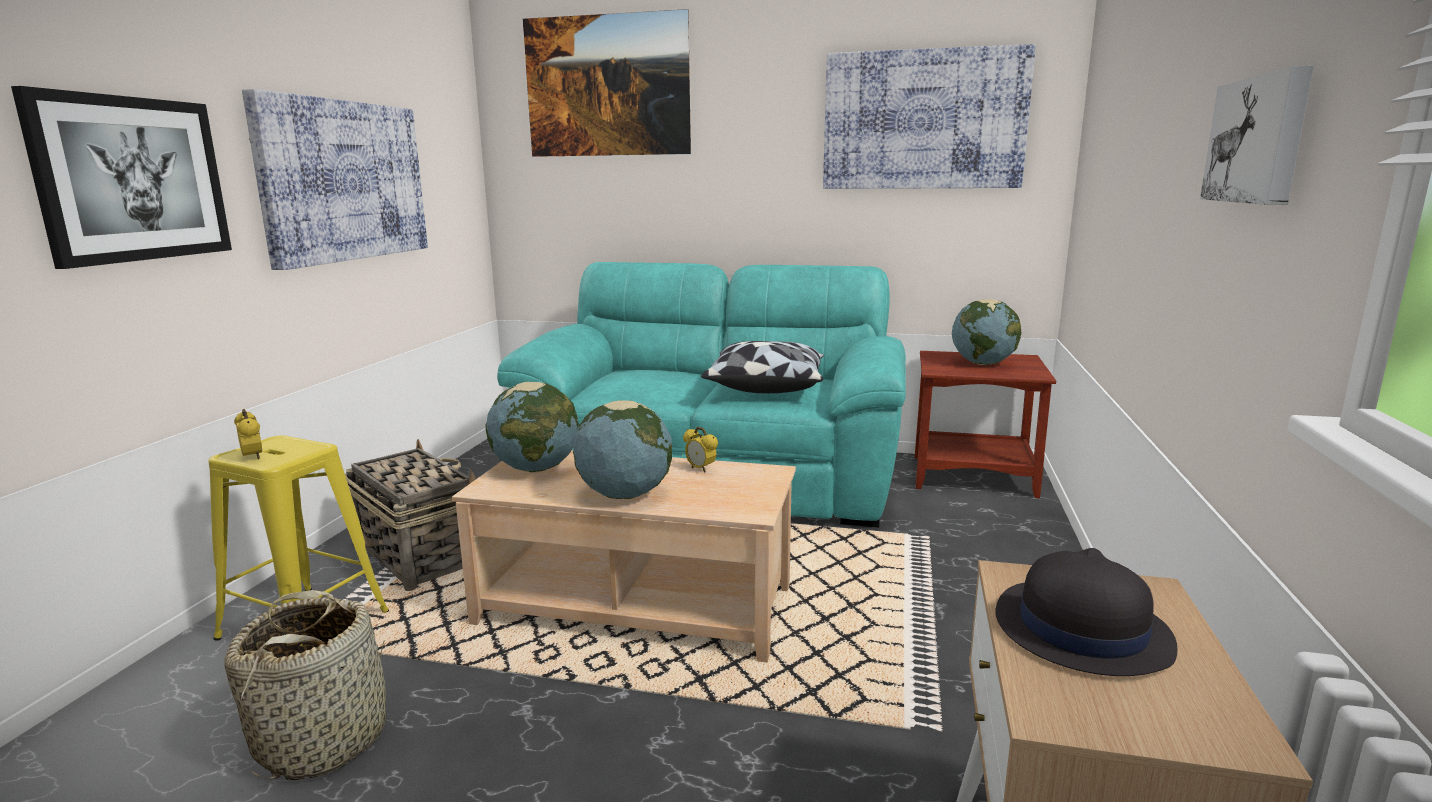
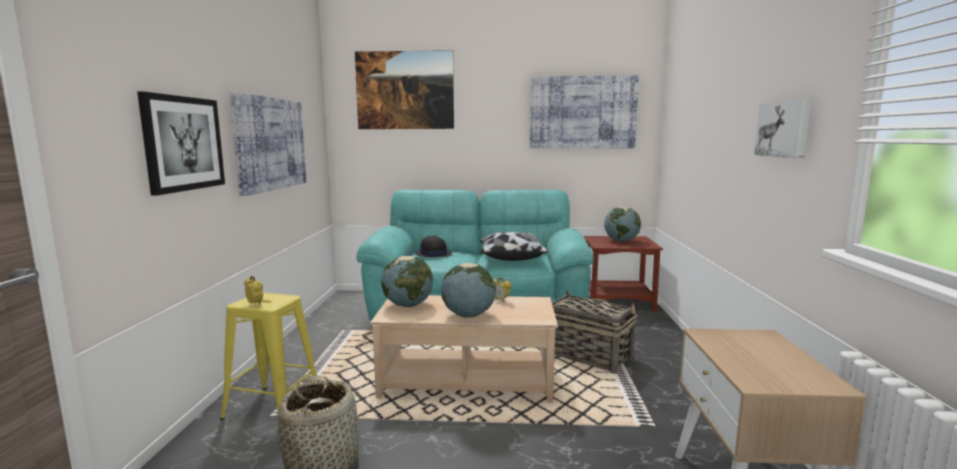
camera: 10 degrees left, 5 degrees down
basket [345,439,476,591] -> basket moved to [552,289,638,374]
black hat [996,548,1178,676] -> black hat moved to [415,235,452,257]

